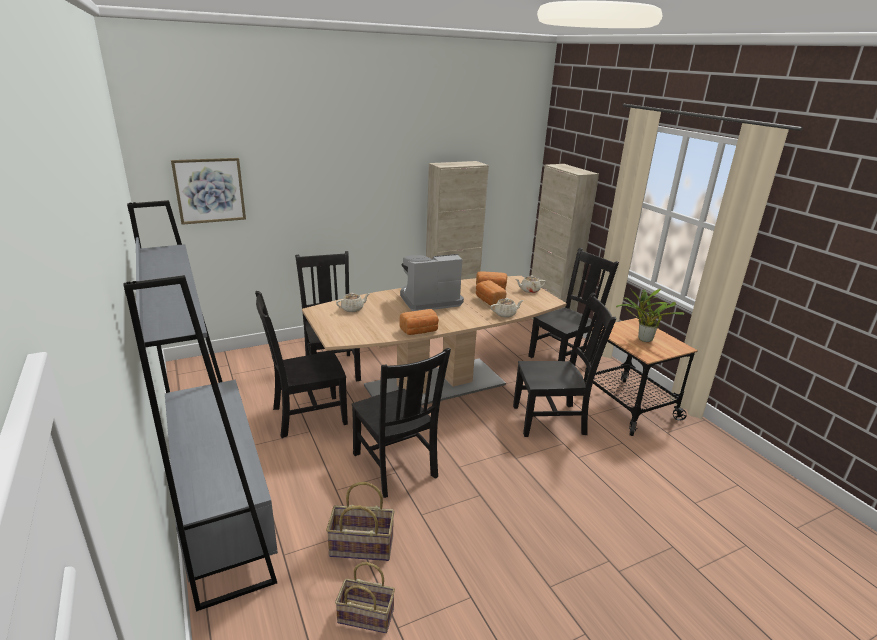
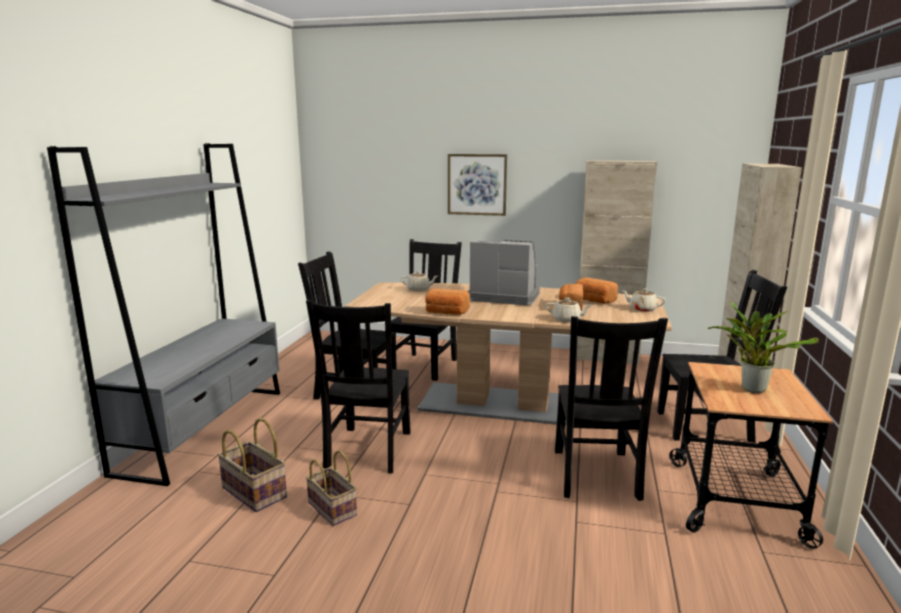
camera: 40 degrees right, 10 degrees down
picture [171,158,246,225] -> picture moved to [448,154,507,216]
basket [335,562,395,633] -> basket moved to [306,450,357,526]
black chair [513,293,616,437] -> black chair turned 60 degrees clockwise [555,316,668,501]

